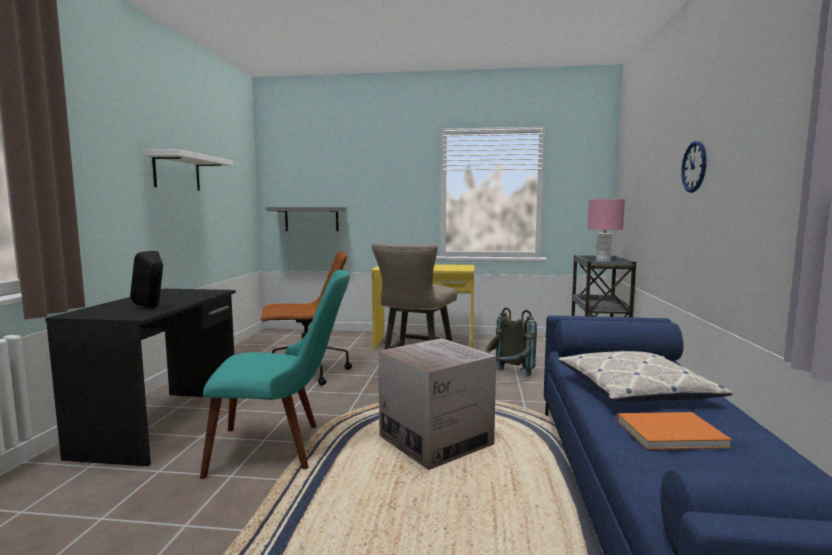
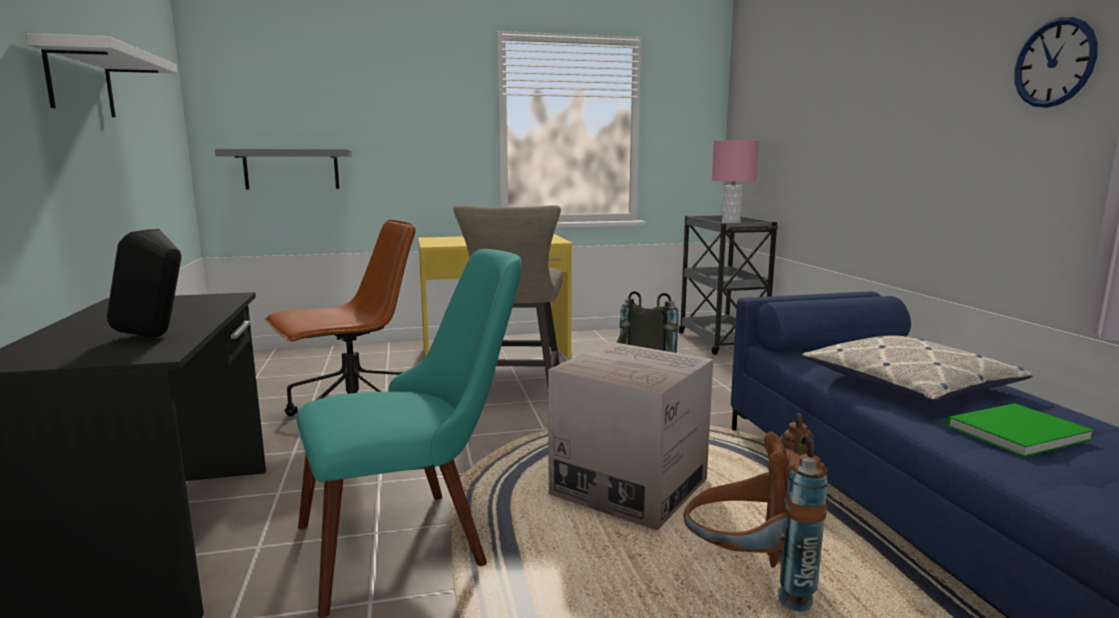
camera: 20 degrees left, 5 degrees up
orange book [617,412,732,450] -> green book [946,403,1094,457]
wall clock [681,141,707,193] -> wall clock moved to [1014,17,1098,108]
none -> brown backpack [683,413,828,611]

